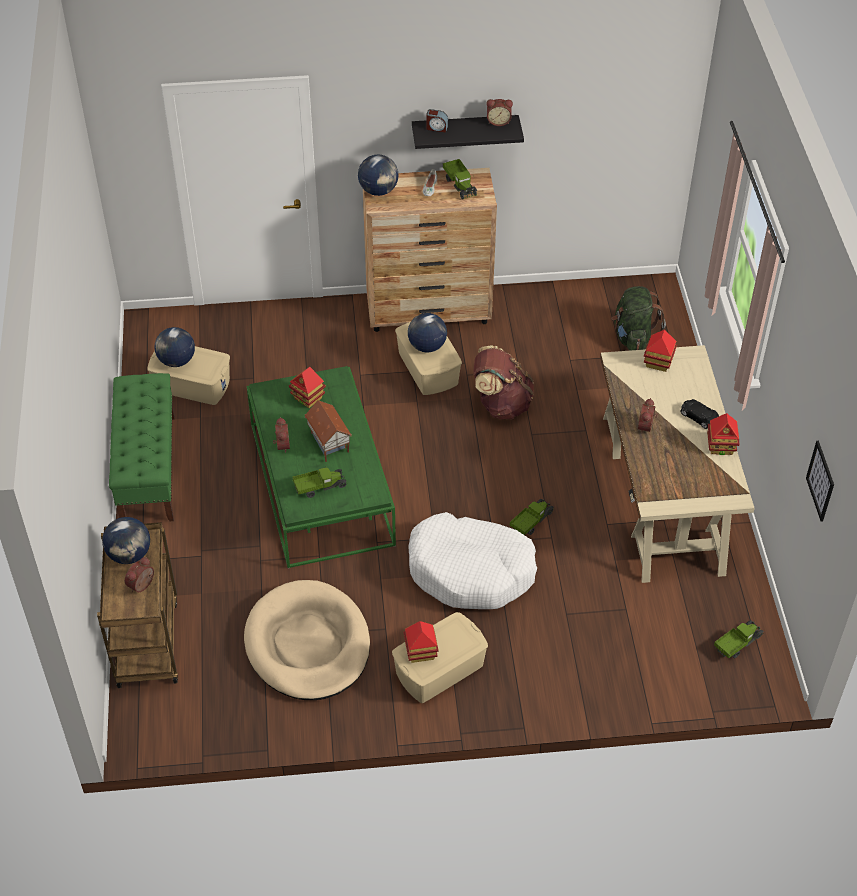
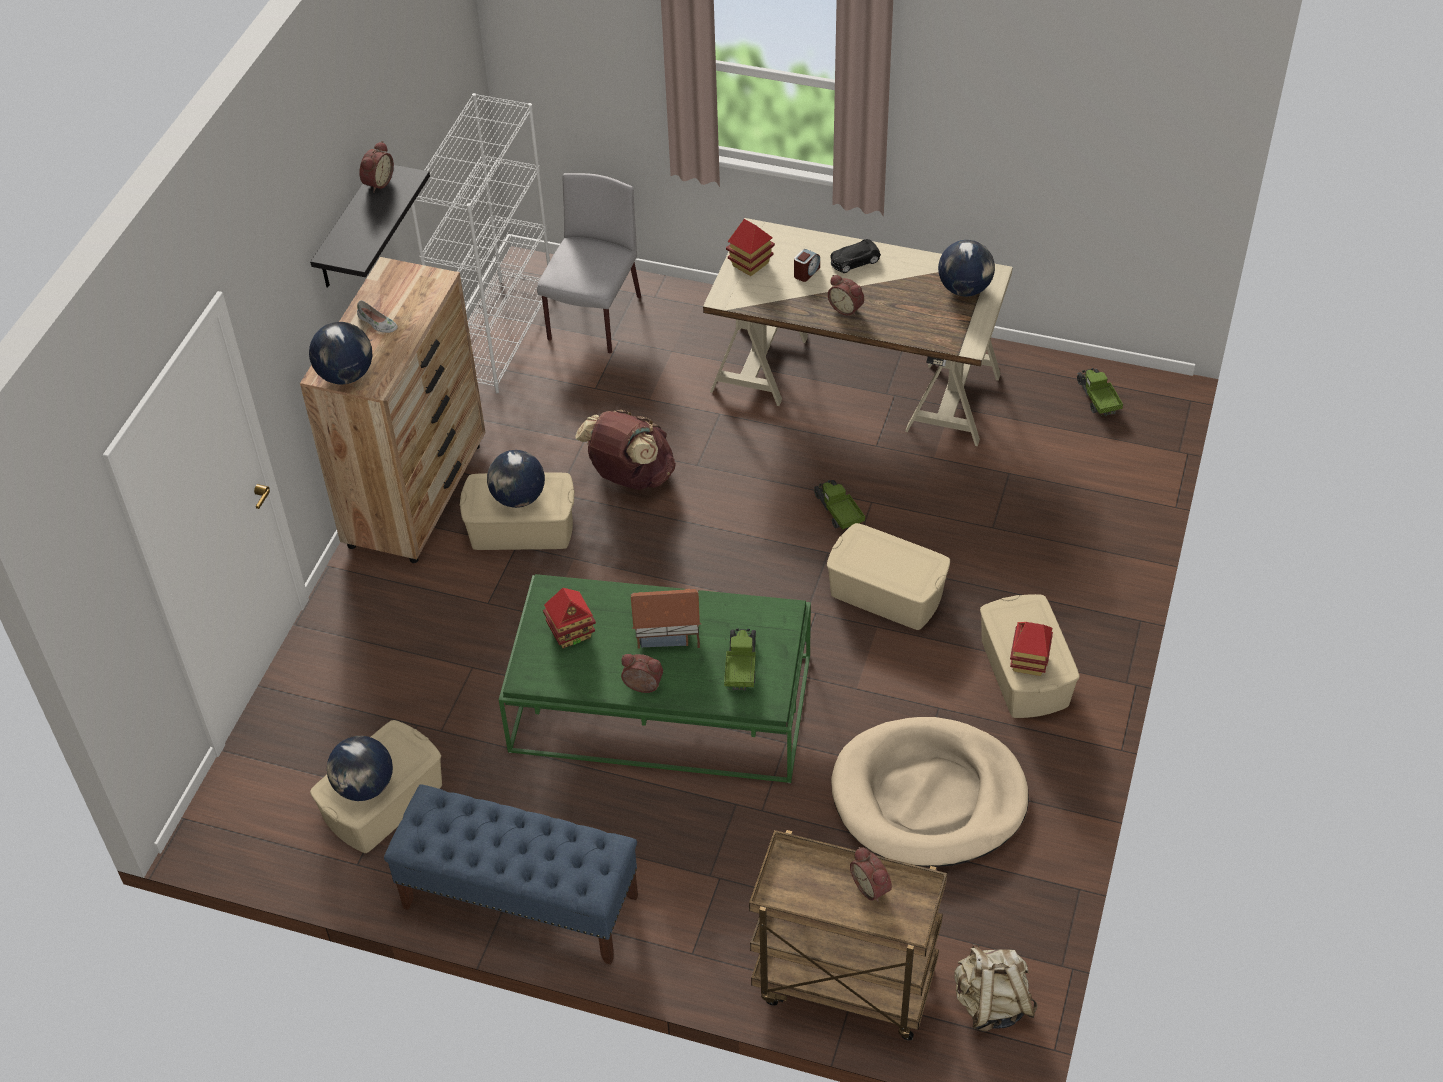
camera: 65 degrees left, 0 degrees up
globe [102,517,150,564] -> globe moved to [938,240,995,296]
green bench [109,373,175,521] -> blue bench [384,784,638,964]
white dog bed [409,512,537,609] -> beige storage box [827,523,950,630]
alarm clock [426,109,448,133] -> alarm clock moved to [794,249,820,282]
toy truck [443,159,477,200] -> none
green backpack [611,286,666,351] -> grey chair [537,173,641,354]
toy house [707,413,740,455] -> none
picture [806,441,834,522] -> none
none -> white bookcase [411,93,550,393]
none -> beige backpack [954,944,1038,1032]

